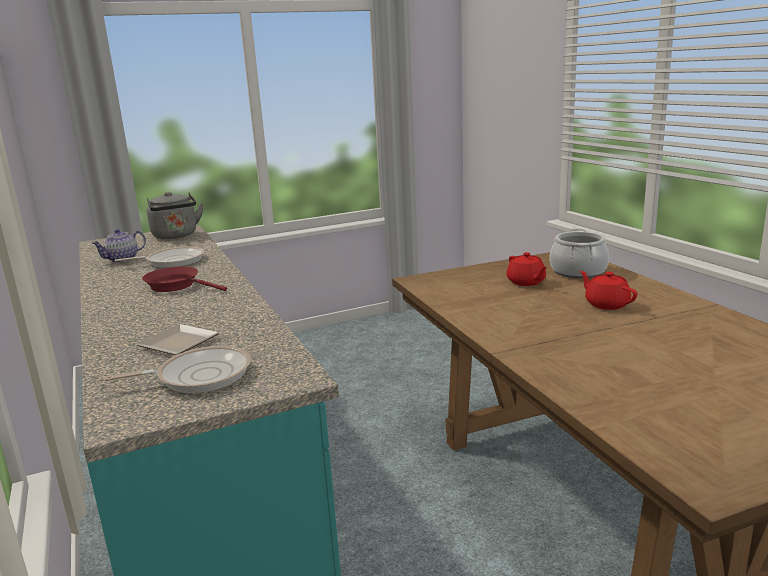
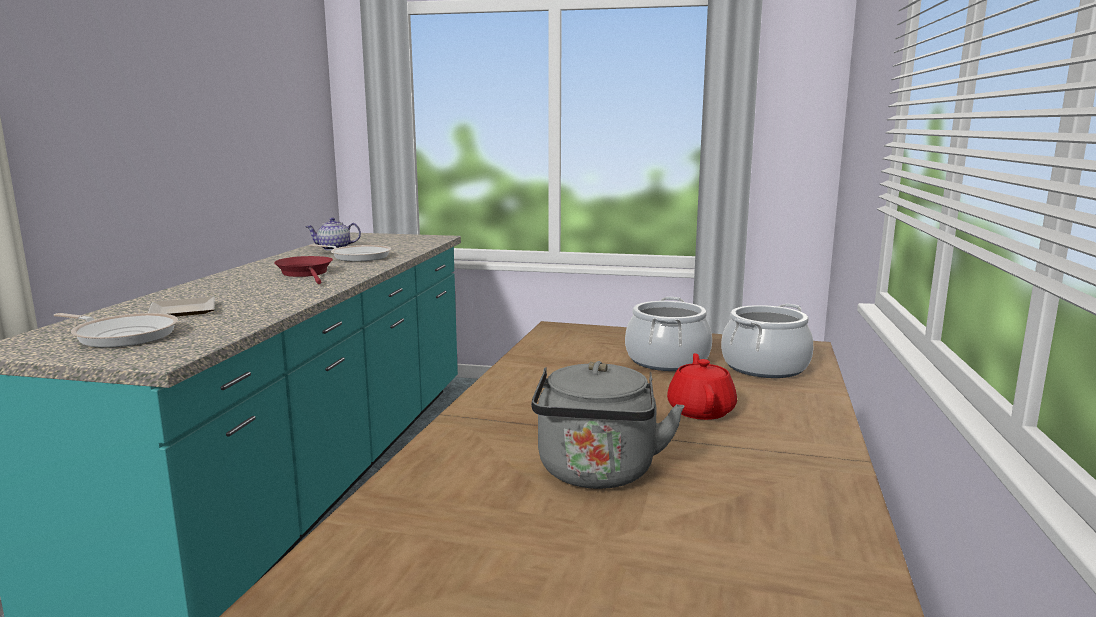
camera: 35 degrees right, 5 degrees down
grey kettle [147,192,203,239] -> grey kettle moved to [531,361,684,489]
red teapot [506,252,547,286] -> cooking pot [625,297,712,371]

